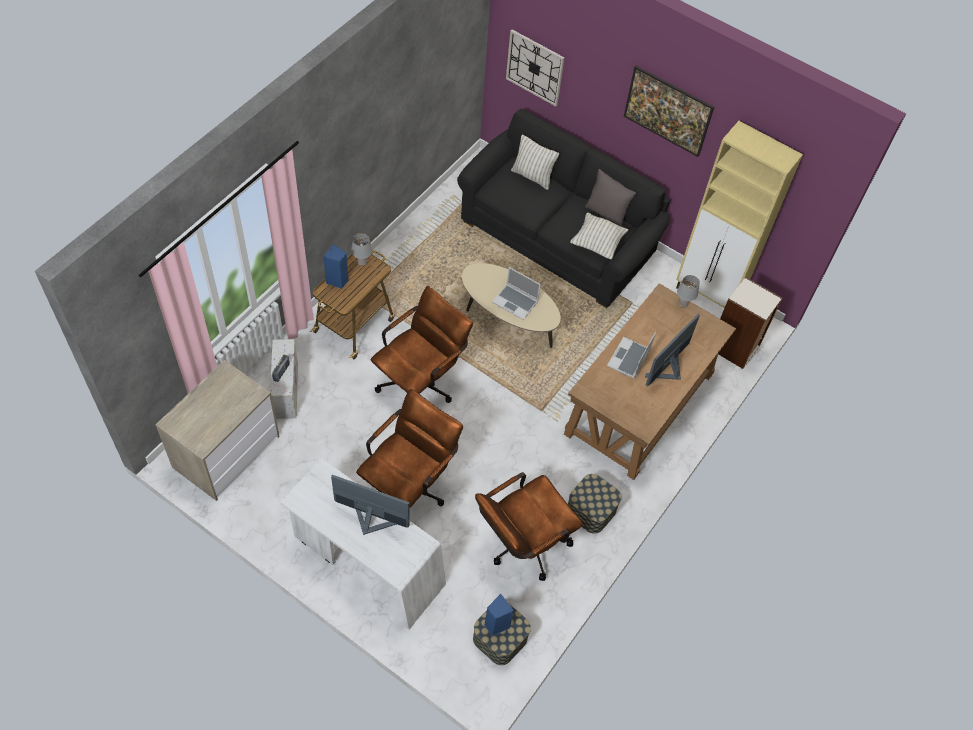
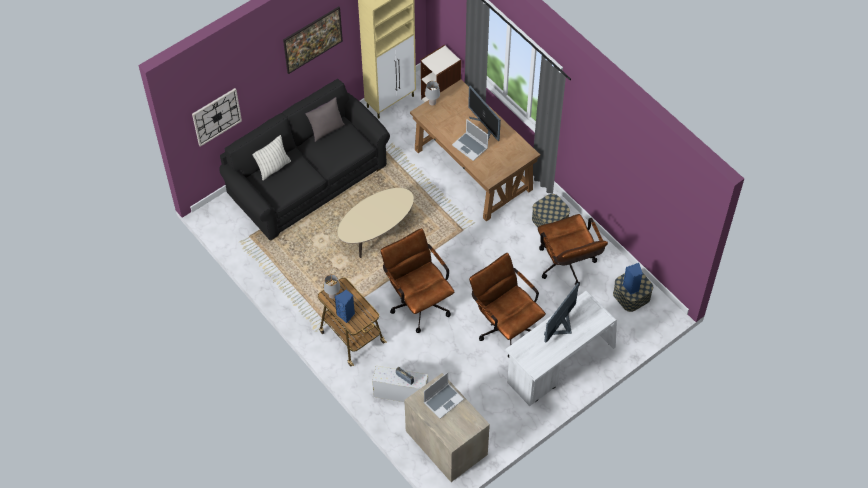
camera: 70 degrees left, 0 degrees up
laptop [492,267,541,320] -> laptop moved to [424,372,464,419]
pillow [570,212,628,260] -> none

